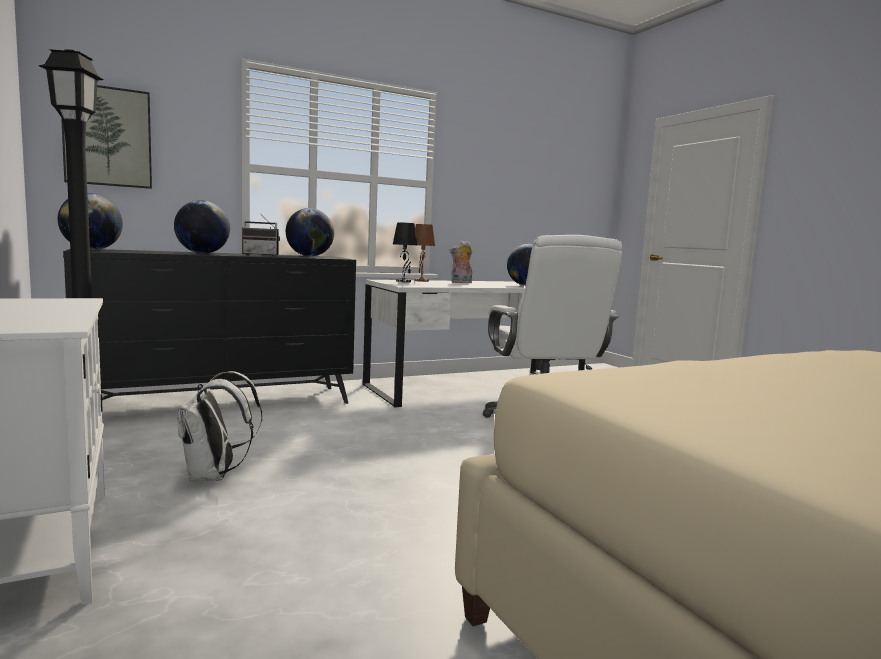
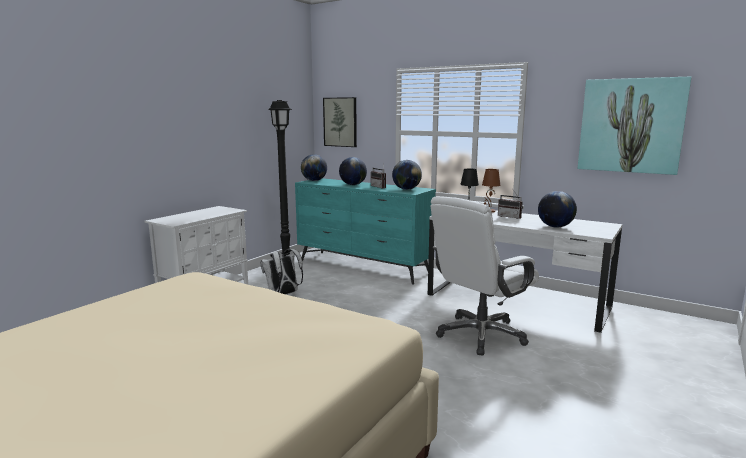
camera: 60 degrees right, 5 degrees up
black dresser [63,249,356,404] -> turquoise dresser [295,178,436,285]
plush toy [449,241,472,283] -> radio [498,190,523,219]
none -> picture [578,77,691,175]

